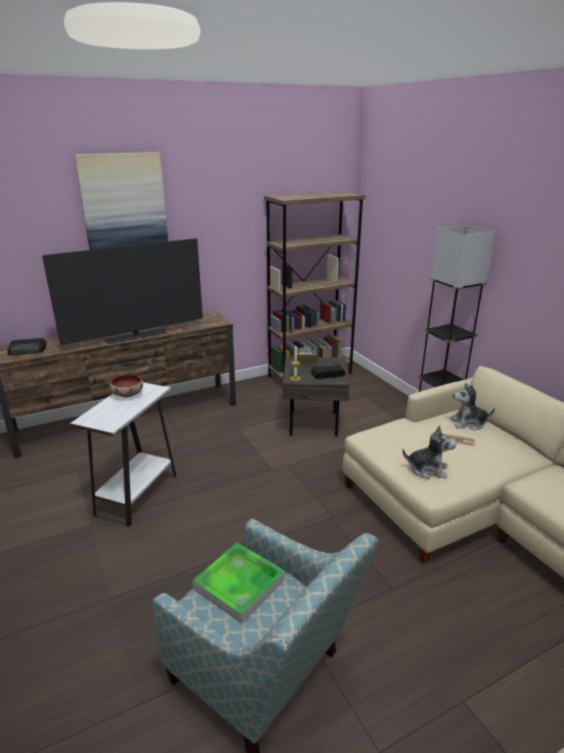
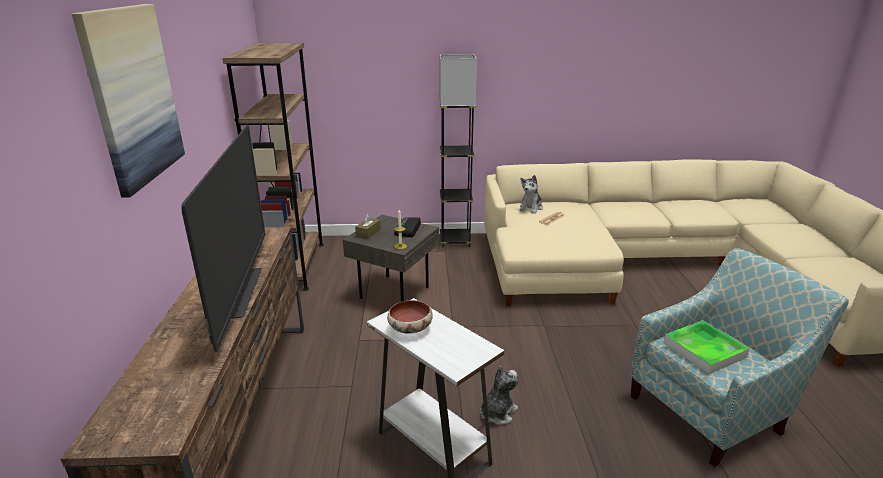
camera: 65 degrees left, 0 degrees up
radio [8,338,47,355] -> none
plush toy [402,425,456,479] -> plush toy moved to [480,366,518,425]

